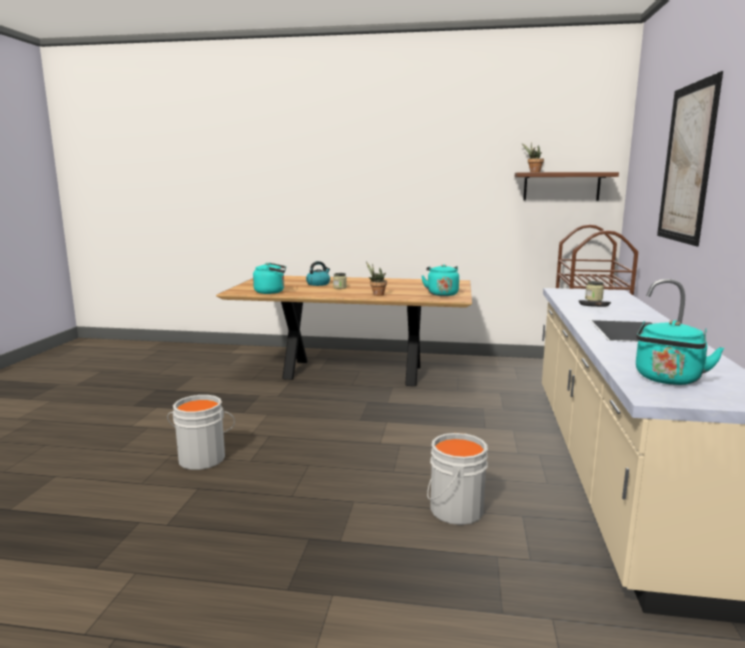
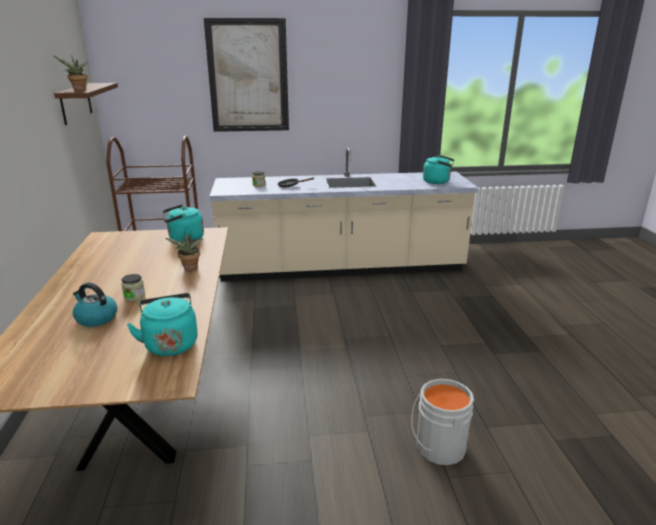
camera: 105 degrees left, 10 degrees up
grey bucket [427,433,488,525] -> none

